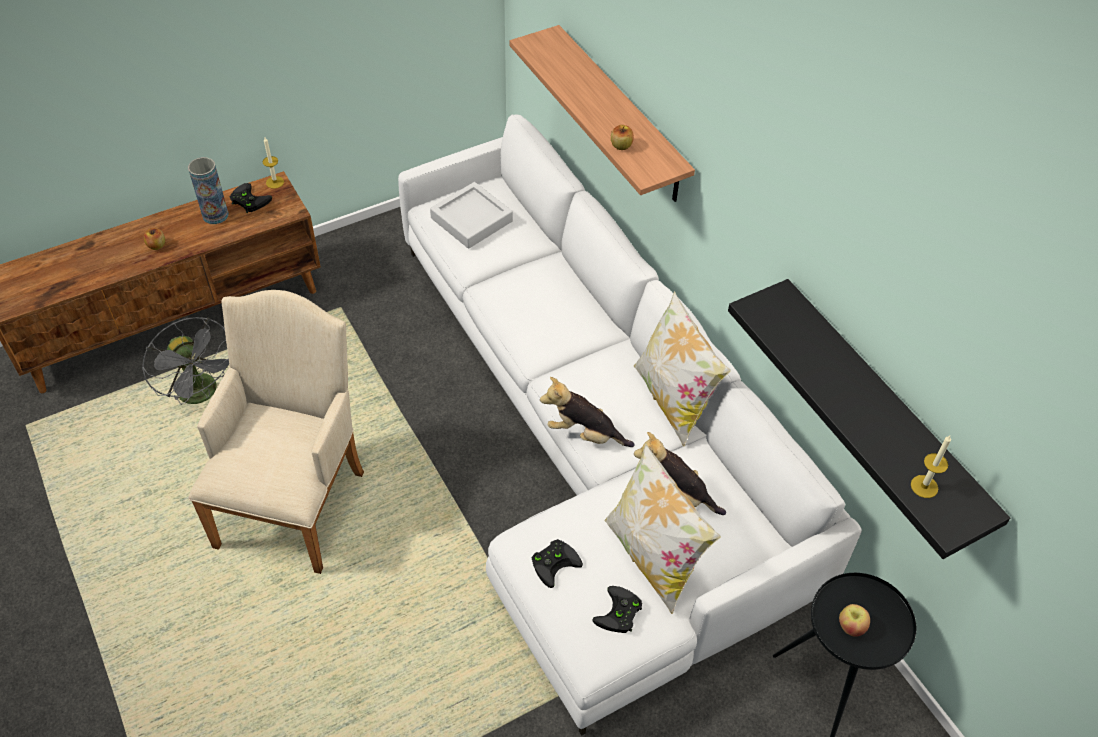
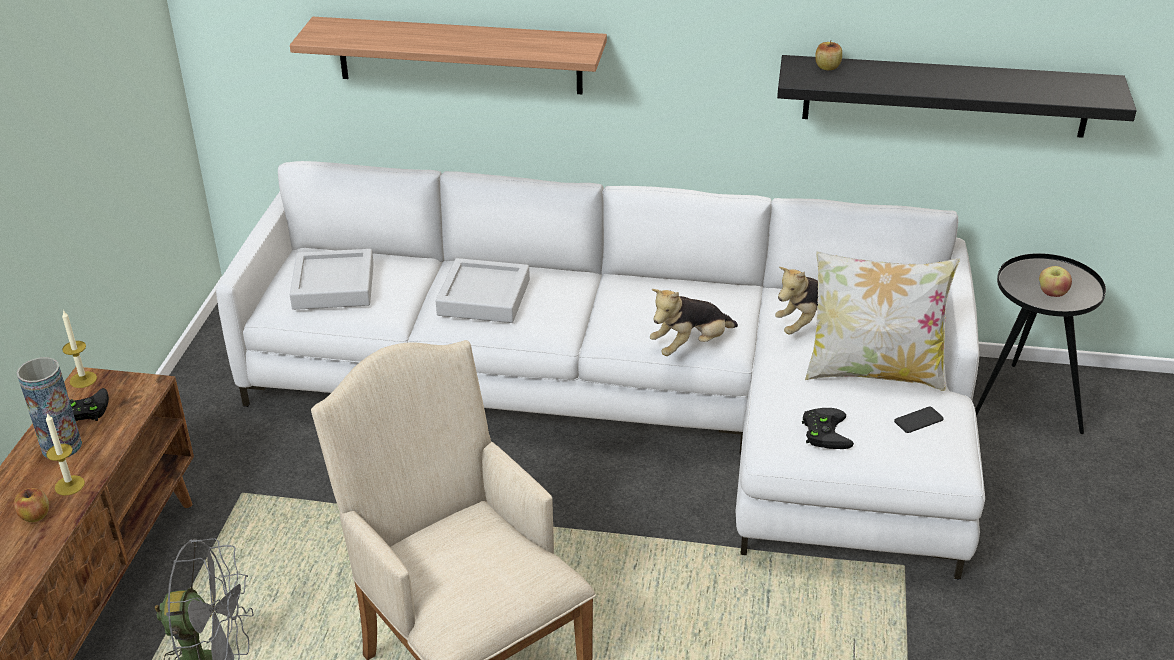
camera: 50 degrees left, 15 degrees down
black game controller [592,586,642,633] -> phone [894,407,944,433]
apple [611,125,634,150] -> apple moved to [815,40,842,70]
pillow [634,291,731,447] -> none
candle [911,435,951,498] -> candle moved to [46,413,85,496]
none -> grey tray [436,258,530,323]

